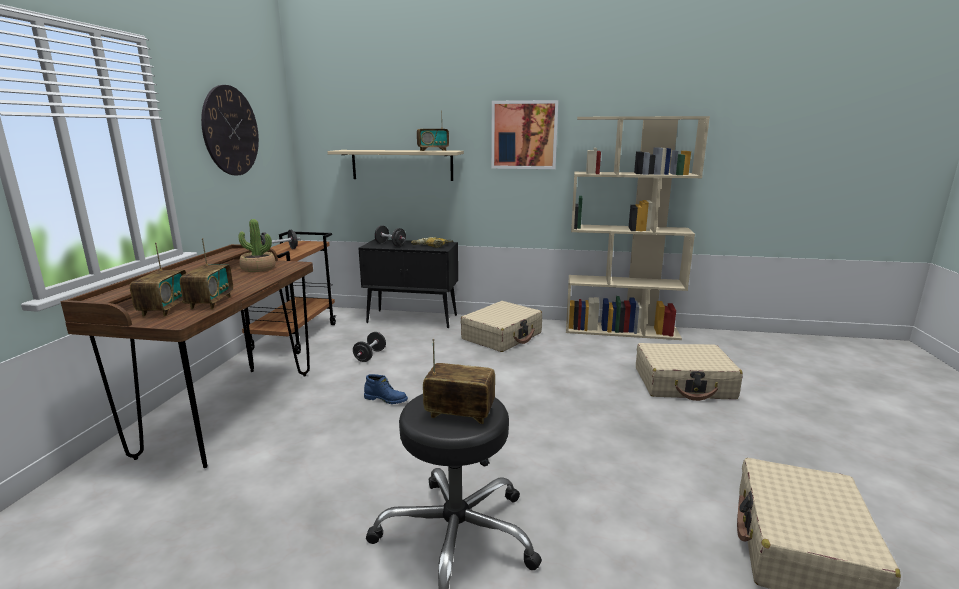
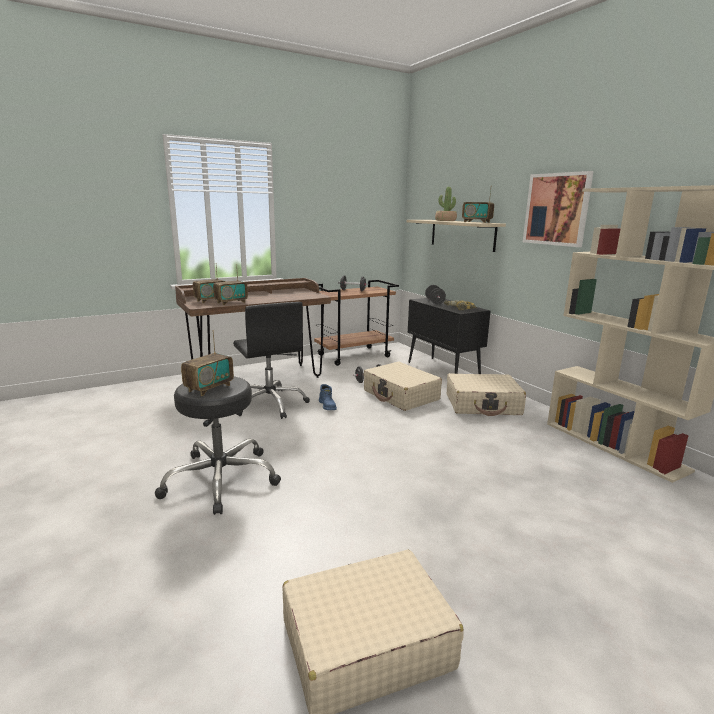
camera: 50 degrees right, 0 degrees up
wall clock [201,85,259,175] -> none
potted plant [238,219,275,272] -> potted plant moved to [435,187,457,221]
radio [423,339,495,424] -> radio turned 60 degrees clockwise [181,330,234,396]
beige suitcase [636,343,743,401] -> beige suitcase moved to [364,362,442,411]
none -> black office chair [233,302,310,419]

